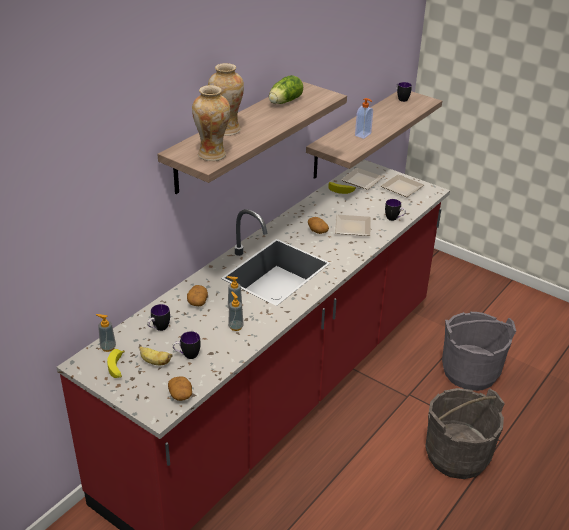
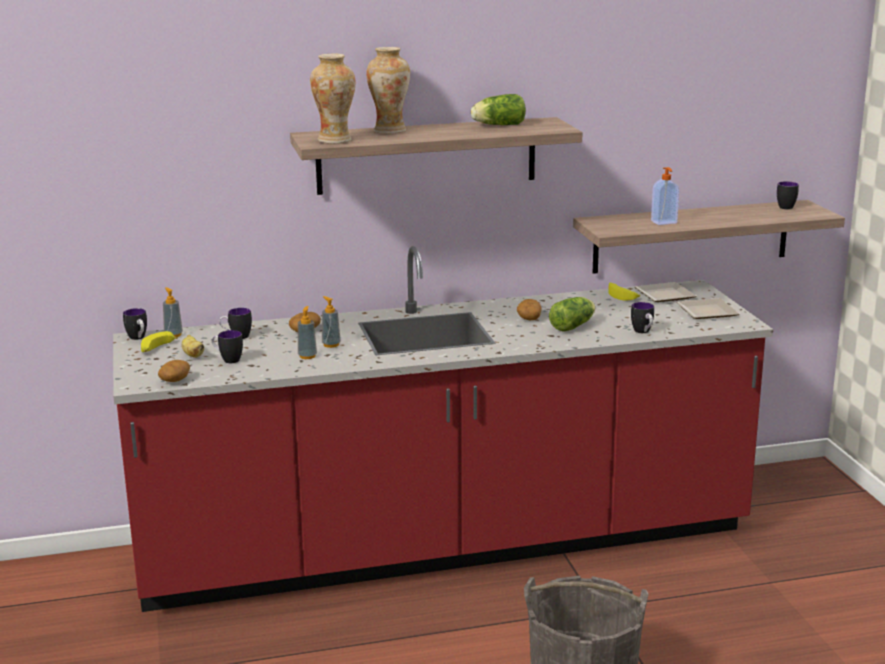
camera: 40 degrees right, 15 degrees down
plate [335,215,371,236] -> lettuce [549,297,595,332]
grey bucket [442,312,516,391] -> none
none -> mug [123,308,147,340]

